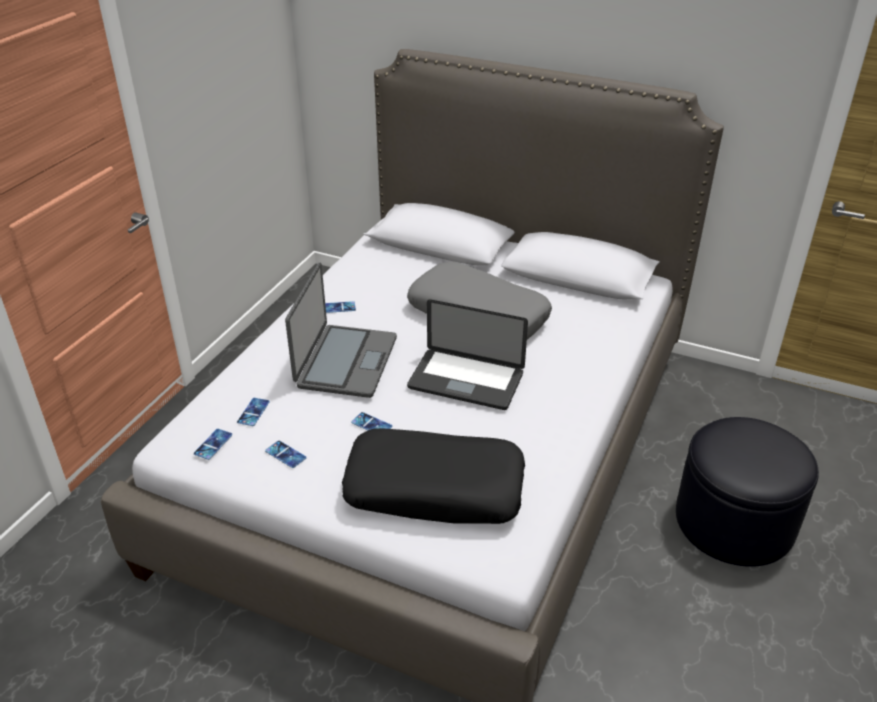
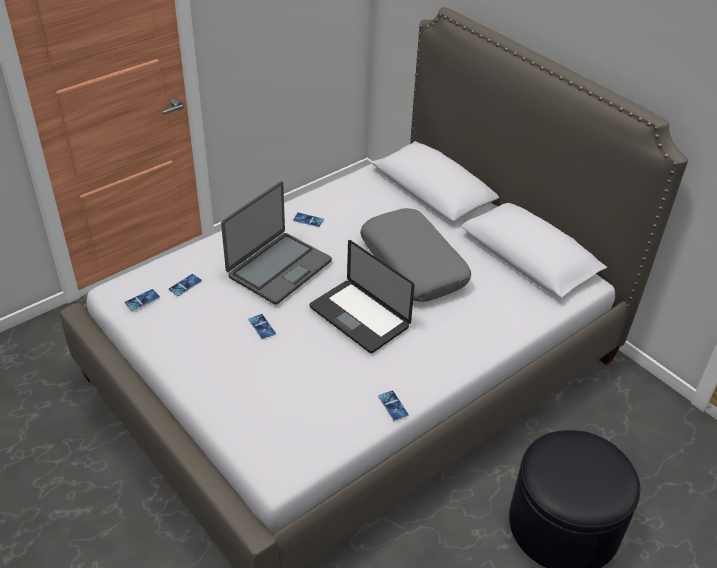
camera: 25 degrees right, 5 degrees up
phone [265,441,306,468] -> phone moved to [378,391,409,421]
black pillow [342,428,525,524] -> none

